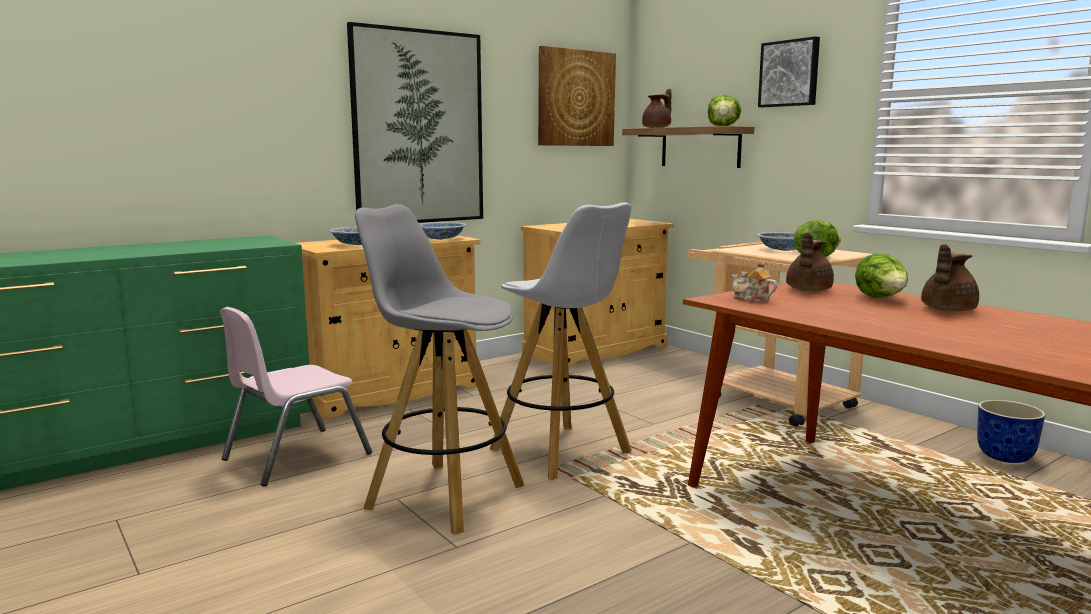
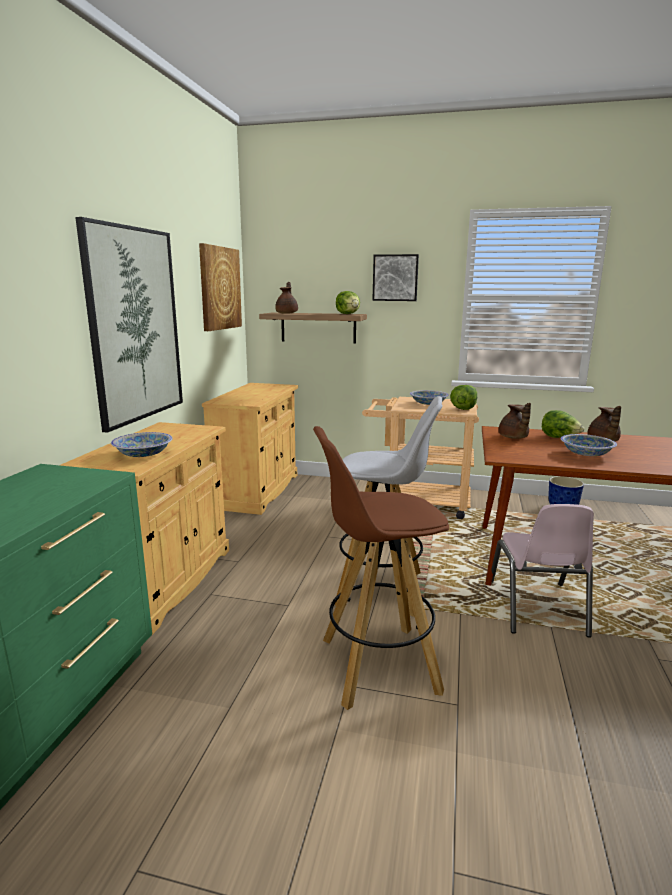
camera: 40 degrees left, 5 degrees up
pink chair [220,307,372,486] -> pink chair moved to [492,504,594,638]
grey stool [355,204,524,535] -> brown stool [313,426,449,710]
bowl [419,222,467,240] -> bowl moved to [560,434,617,456]
teapot [731,261,777,302] -> none

